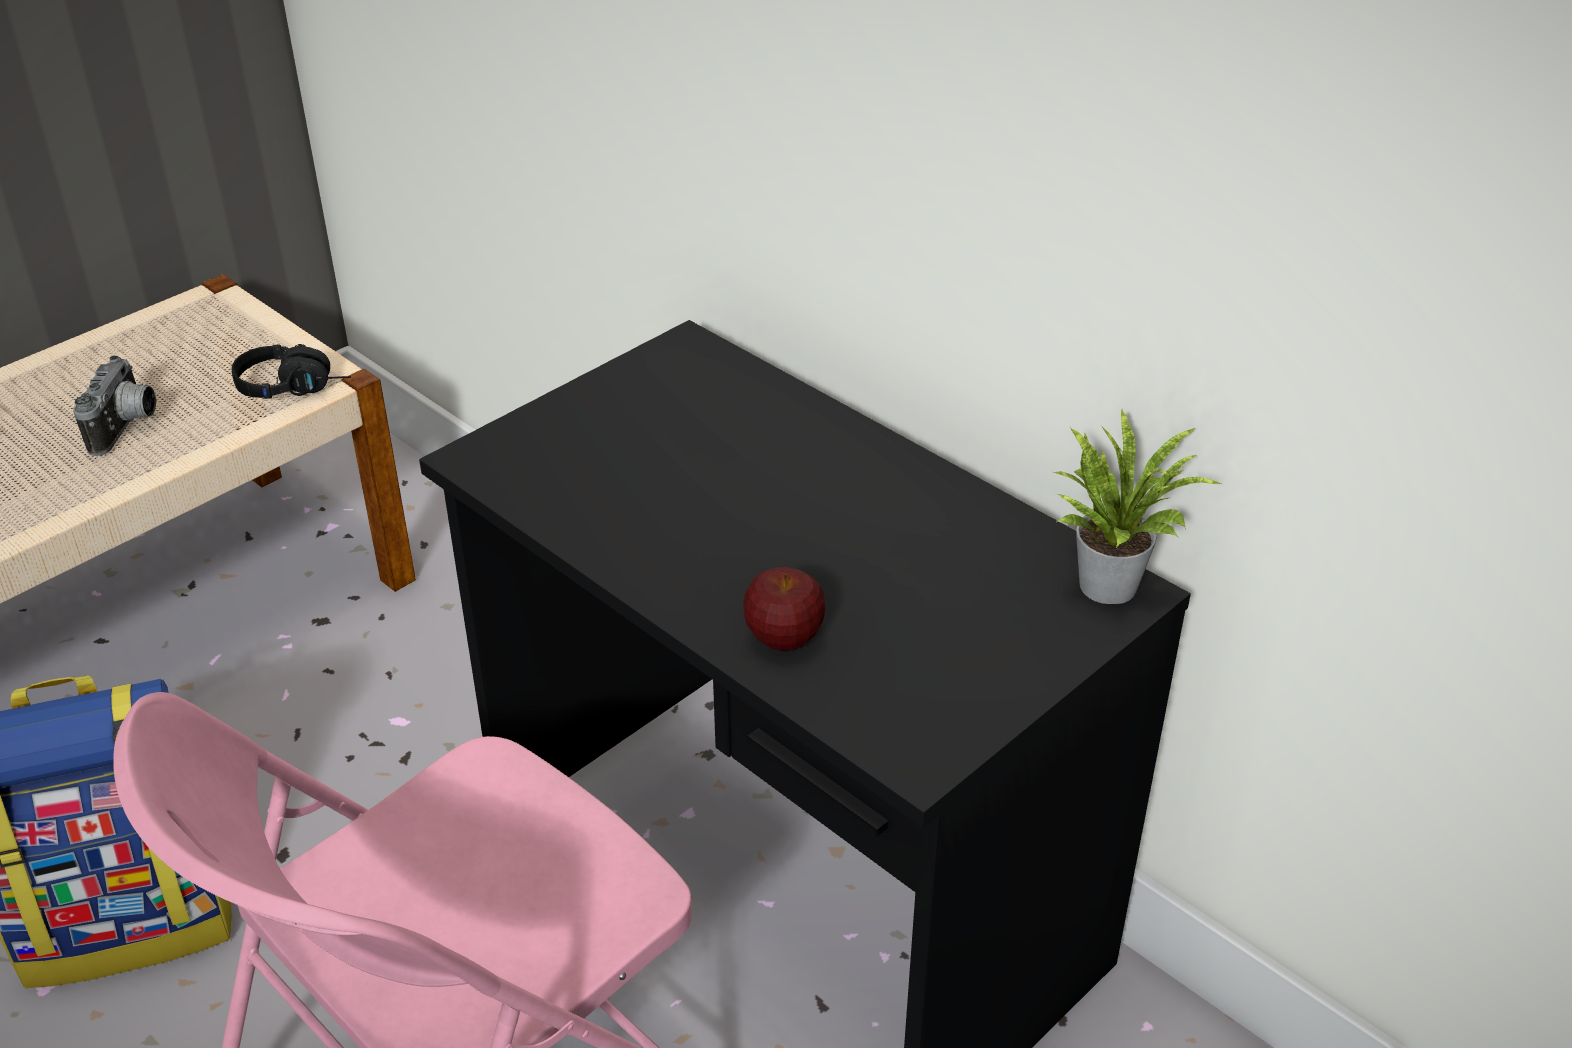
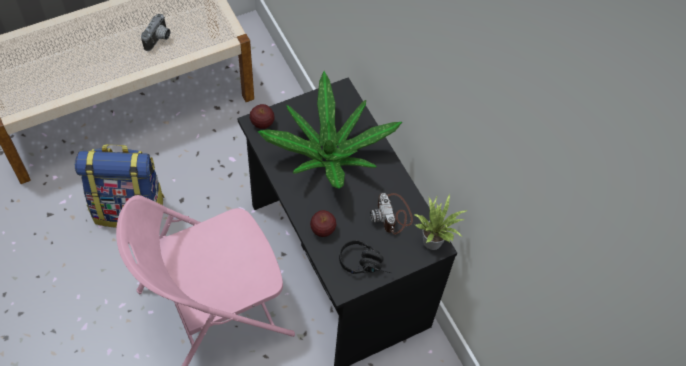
camera: 15 degrees right, 20 degrees up
black headphones [232,344,351,399] -> black headphones moved to [339,240,392,274]
none -> apple [250,104,275,129]
none -> potted plant [258,71,402,189]
none -> camera [370,193,413,235]

